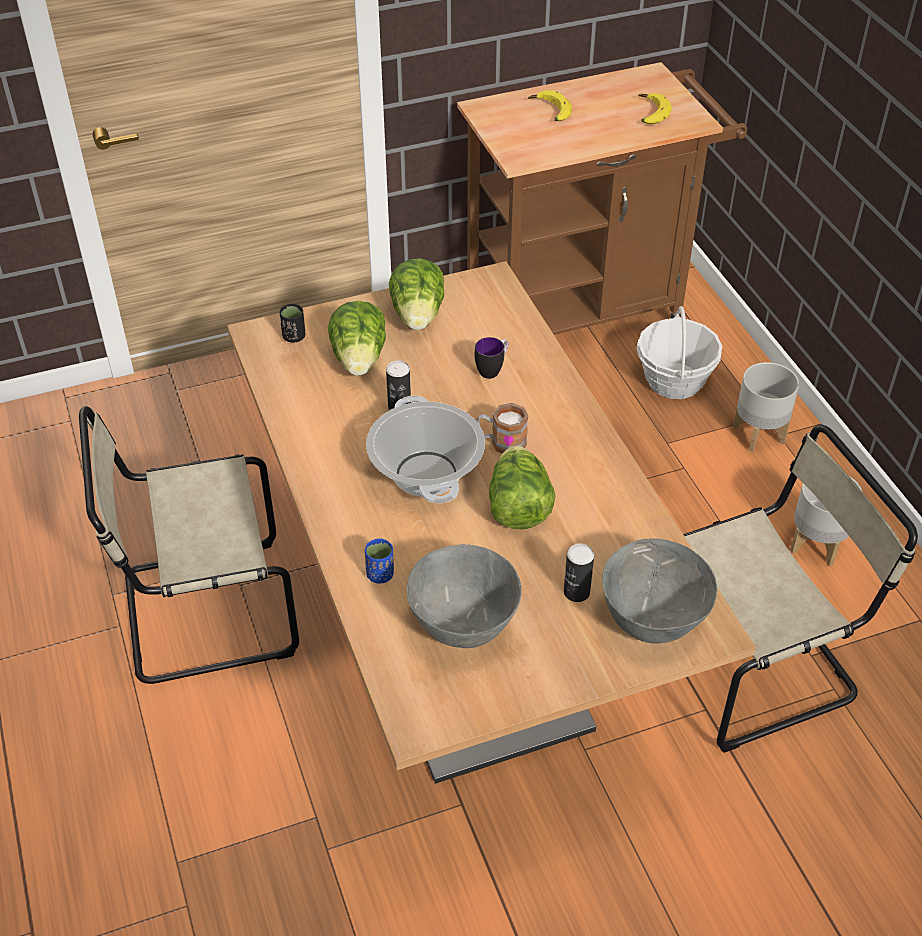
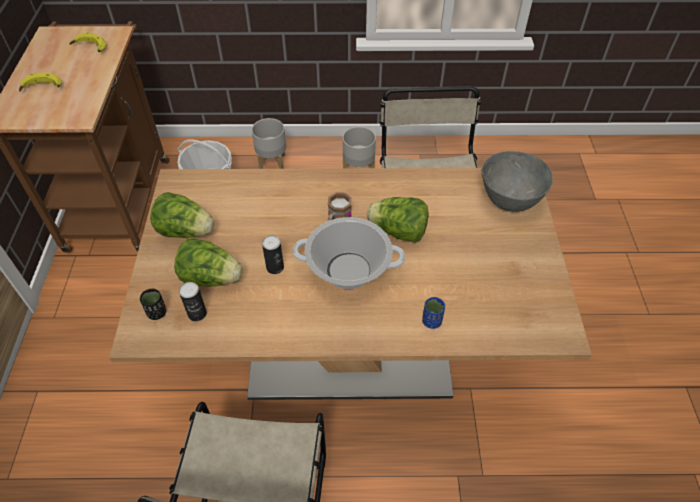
camera: 70 degrees left, 5 degrees up
grey bowl [407,544,522,648] -> none
mug [475,337,509,379] -> none
can [564,543,594,602] -> can moved to [179,282,207,321]

